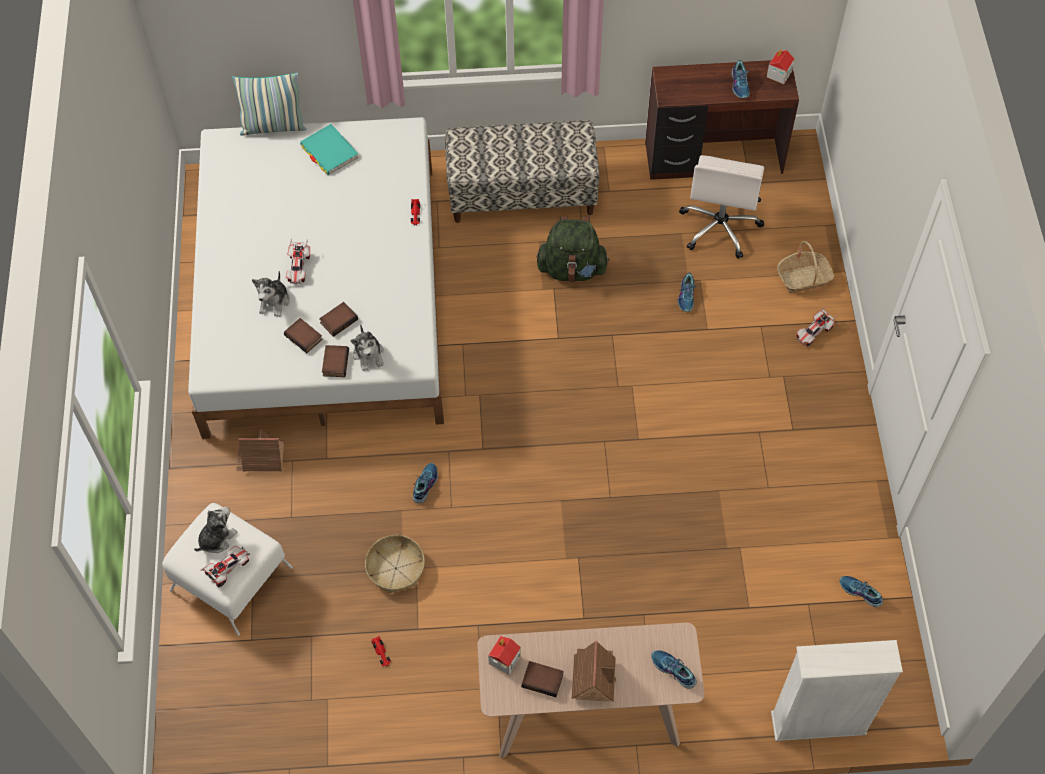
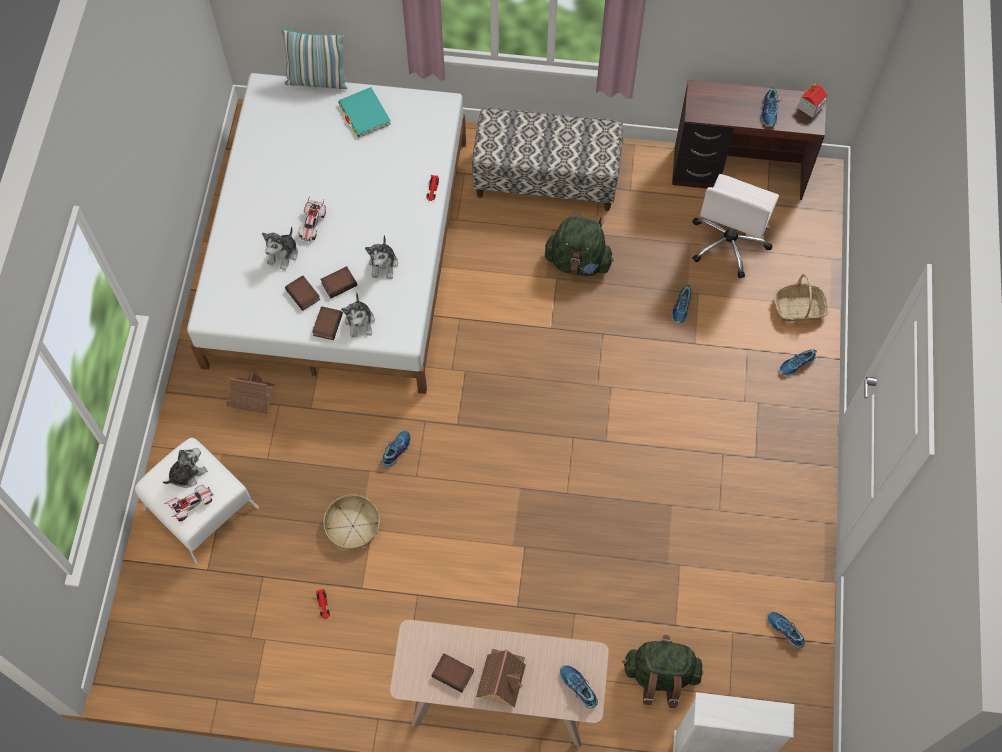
camera: 10 degrees right, 5 degrees up
toy house [488,636,521,675] -> none
toy car [796,307,836,346] -> shoe [780,349,817,376]
none -> plush toy [365,235,398,279]
none -> green backpack [622,634,703,708]

